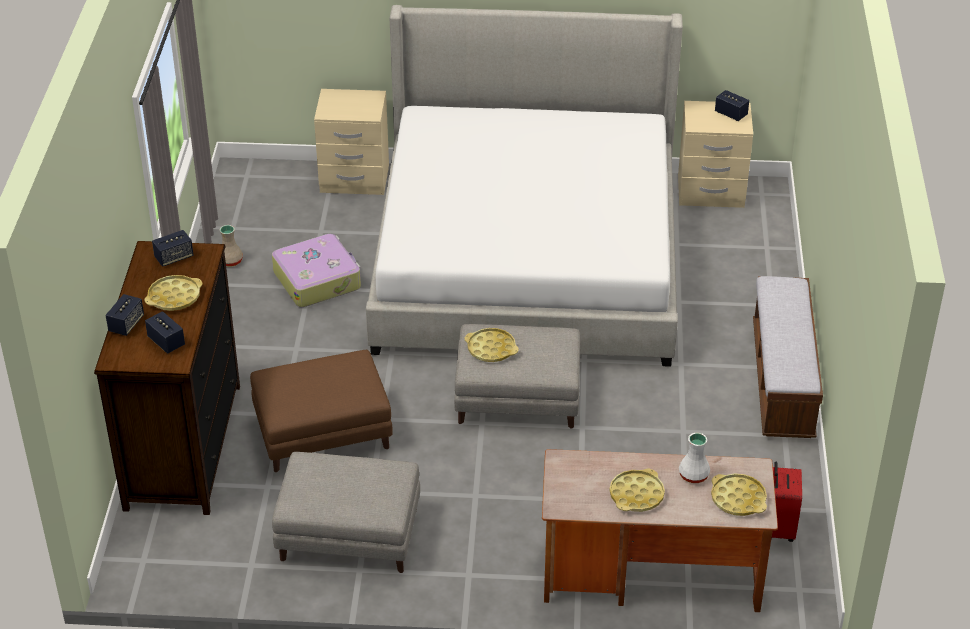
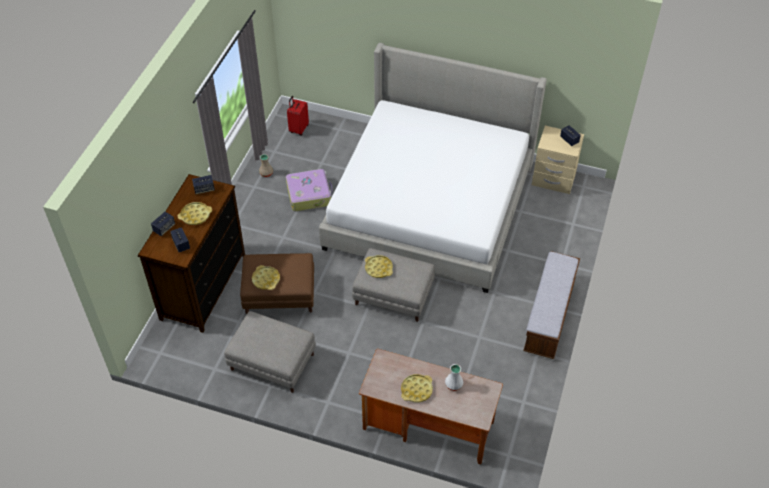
camera: 15 degrees right, 10 degrees up
beige nightstand [314,89,389,195] -> none
yellow tray [711,473,767,516] -> yellow tray moved to [252,265,280,290]
red suitcase [771,462,802,542] -> red suitcase moved to [287,96,309,136]

